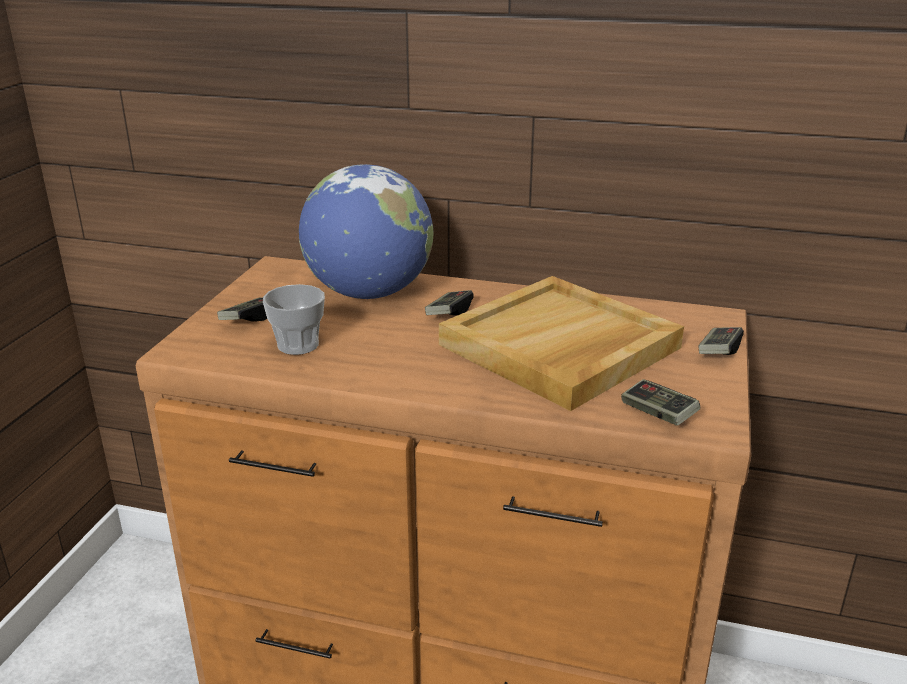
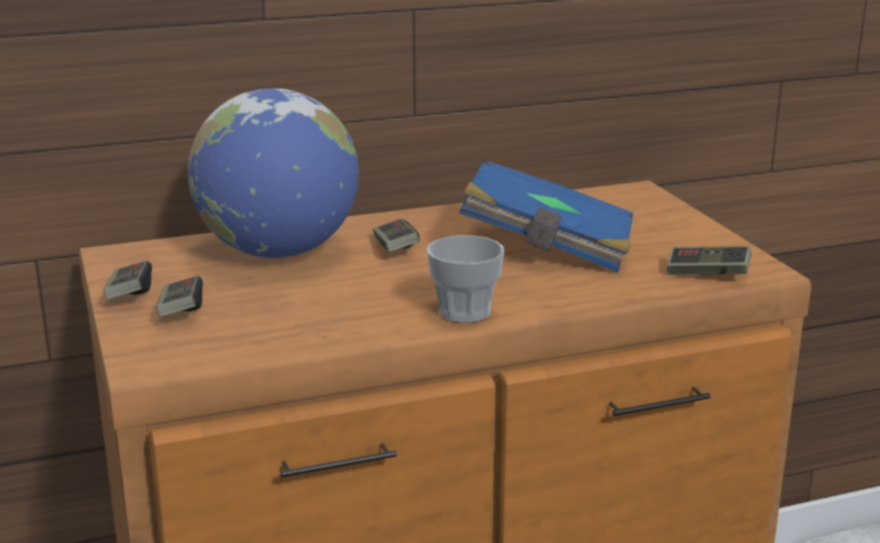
camera: 35 degrees left, 5 degrees down
cup [263,284,325,355] -> cup moved to [427,235,504,323]
beige tray [439,276,684,411] -> blue book [459,158,633,273]
game controller [698,327,744,355] -> game controller moved to [103,261,152,299]

